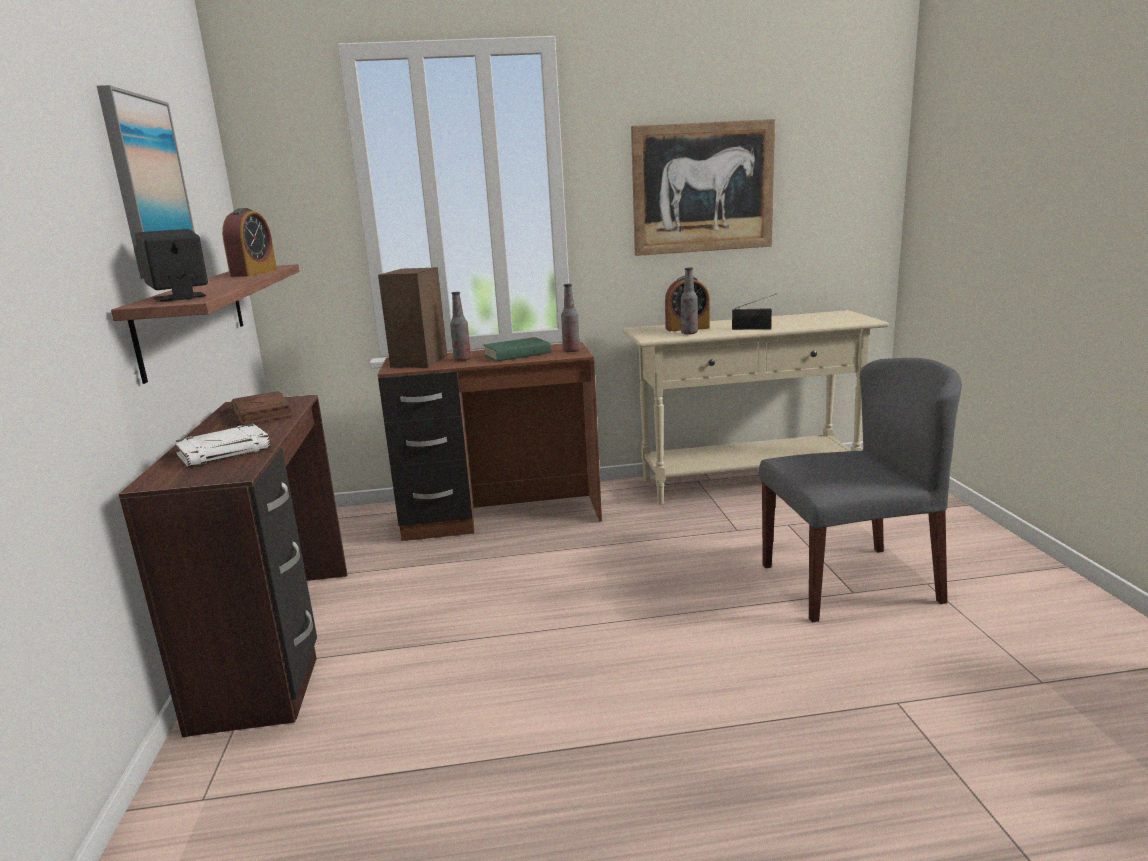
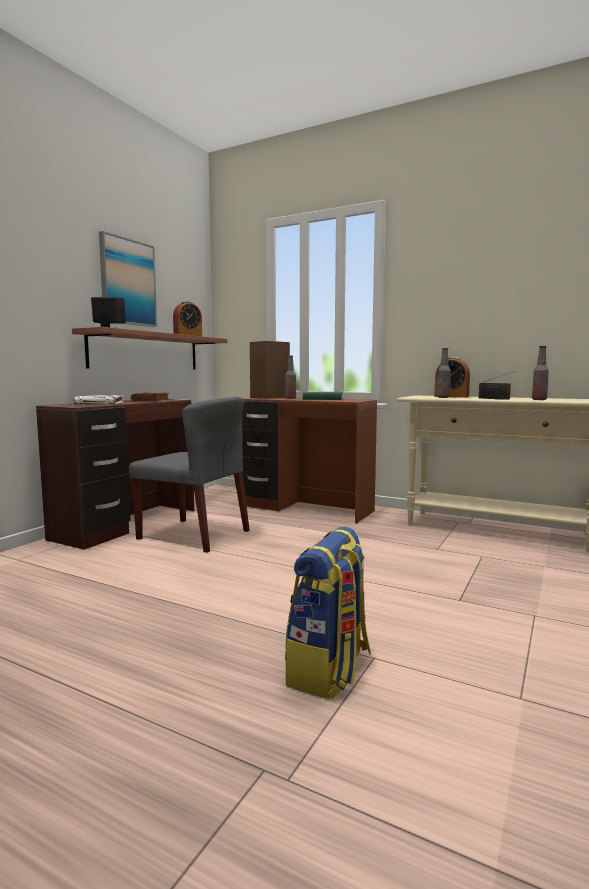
camera: 35 degrees right, 10 degrees down
bottle [561,284,580,352] -> bottle moved to [532,346,549,400]
picture [631,119,775,256] -> none
grey chair [759,358,962,622] -> grey chair moved to [129,397,250,553]
none -> backpack [285,527,371,700]

